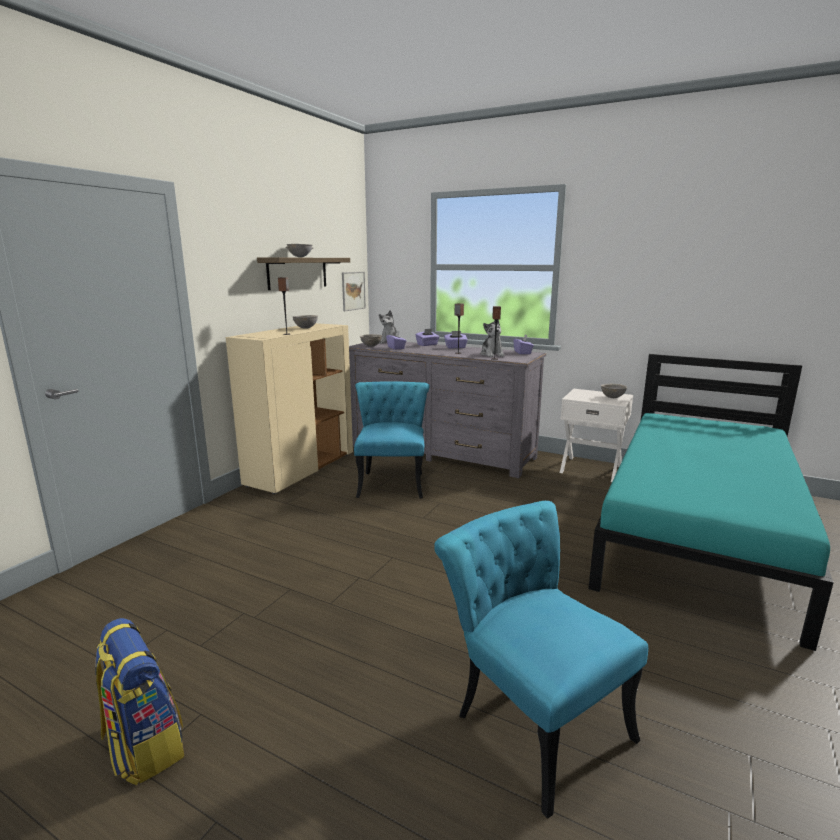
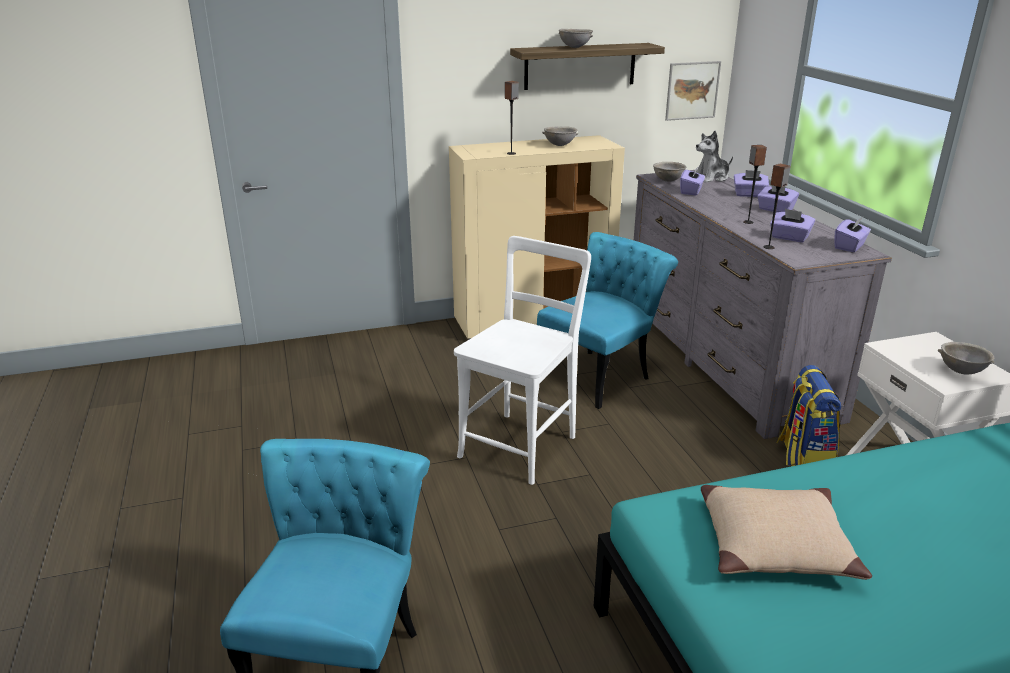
camera: 45 degrees right, 10 degrees up
backpack [95,618,184,786] -> backpack moved to [777,365,841,467]
plush toy [480,320,505,357] -> purple tissue box [770,209,815,243]
none -> white chair [454,236,591,485]
none -> beige pillow [701,485,872,580]

